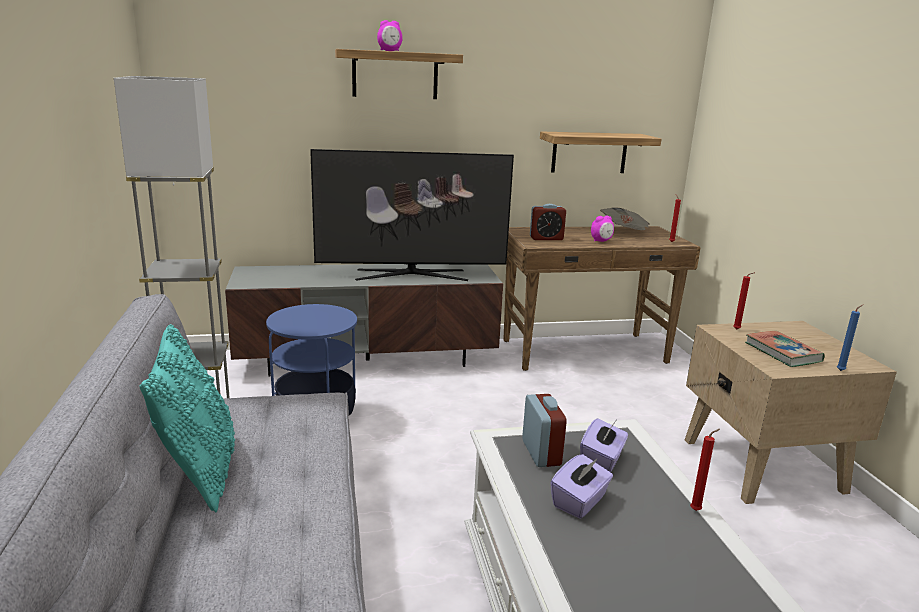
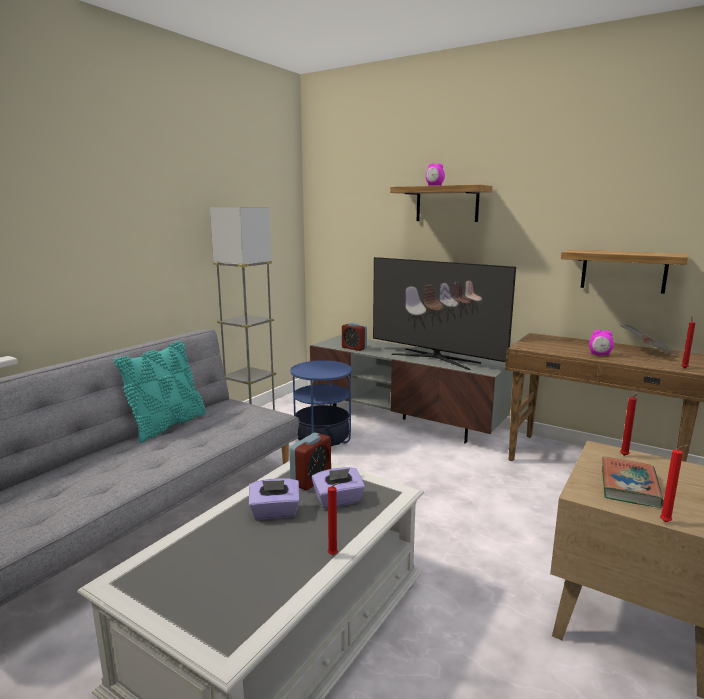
camera: 45 degrees right, 5 degrees down
alarm clock [530,204,566,240] -> alarm clock moved to [342,323,367,351]
blue candle [837,305,863,371] -> red candle [660,444,690,522]

